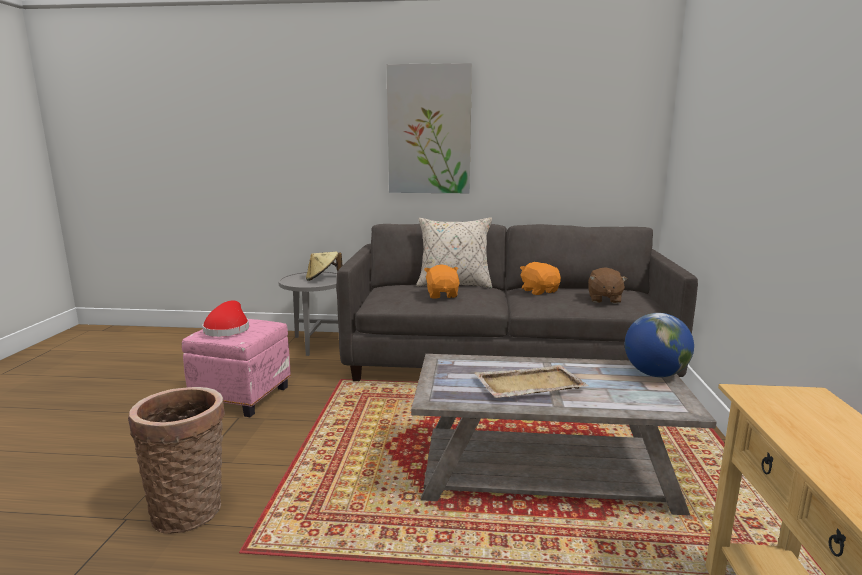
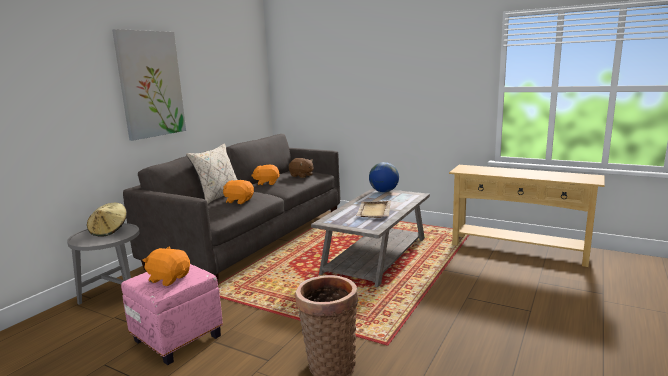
camera: 65 degrees left, 0 degrees up
red hat [202,300,249,337] -> orange plush toy [142,246,190,286]

